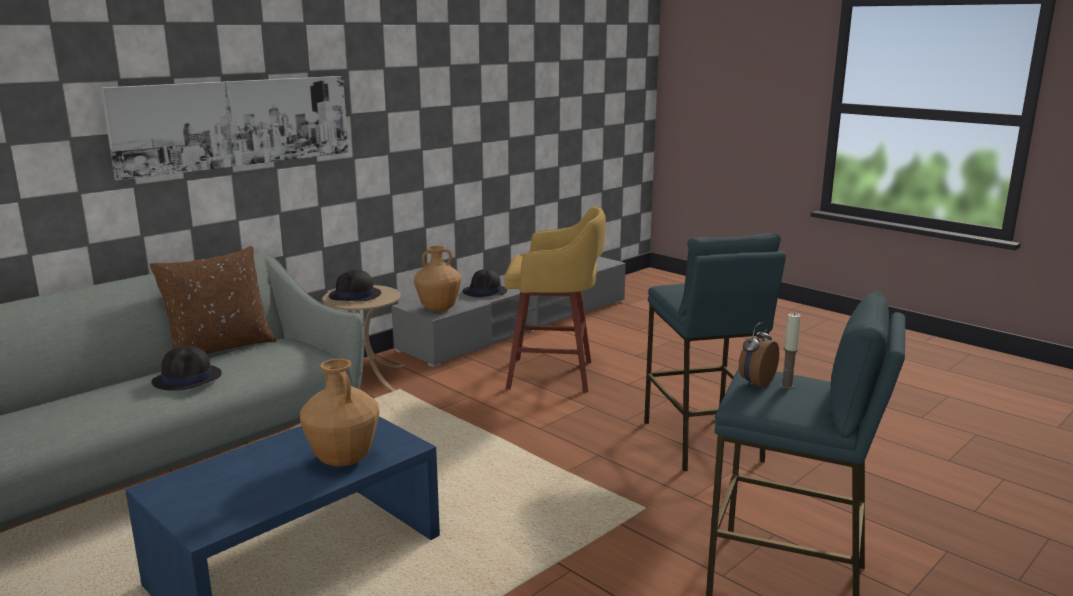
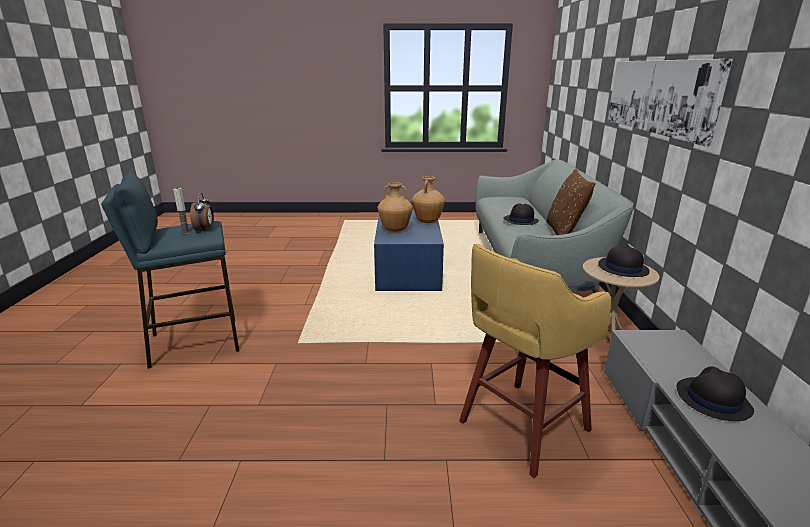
camera: 135 degrees right, 5 degrees up
brown vase [414,246,461,311] -> brown vase moved to [412,176,445,223]
blue stool [644,233,786,471] -> none

